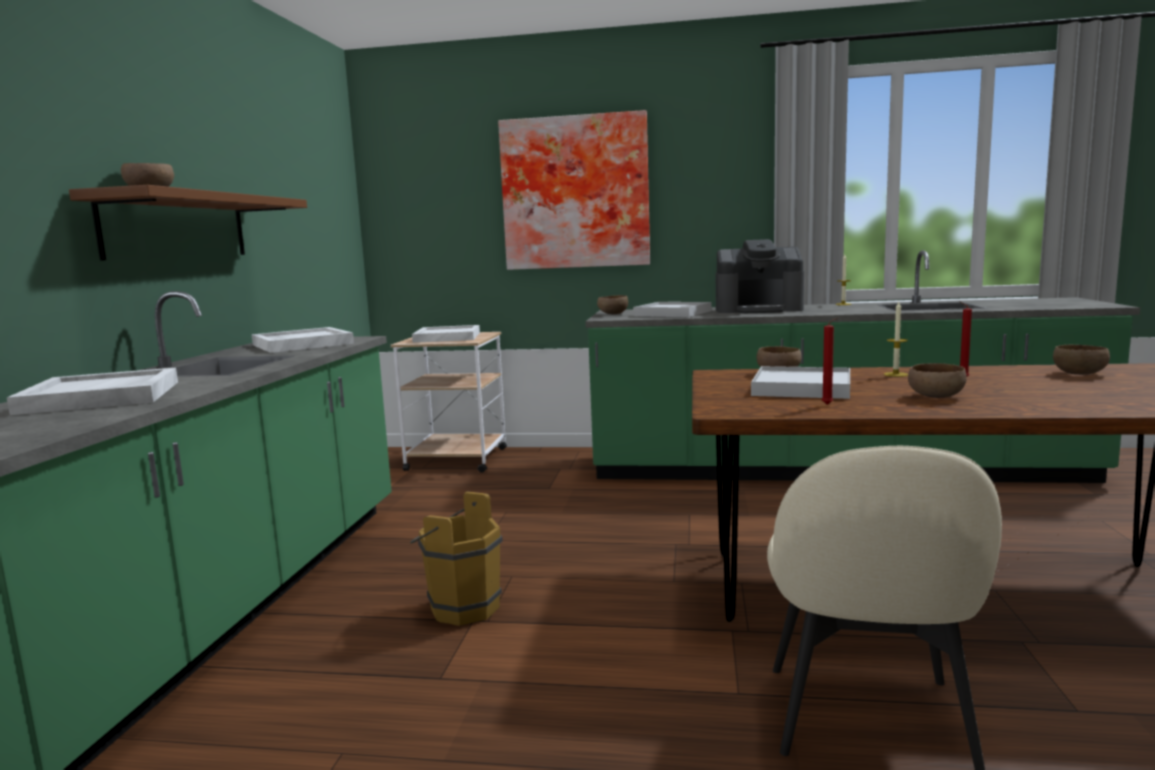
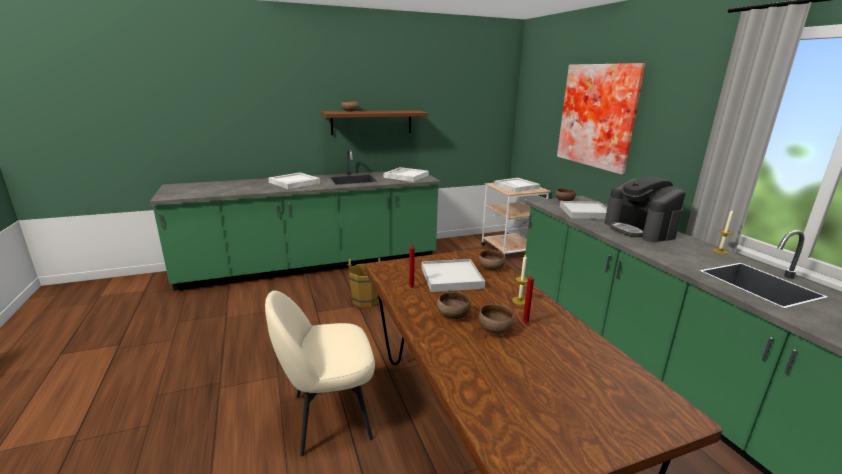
camera: 60 degrees right, 10 degrees up
brown bowl [1053,345,1110,375] -> brown bowl moved to [478,304,515,334]

